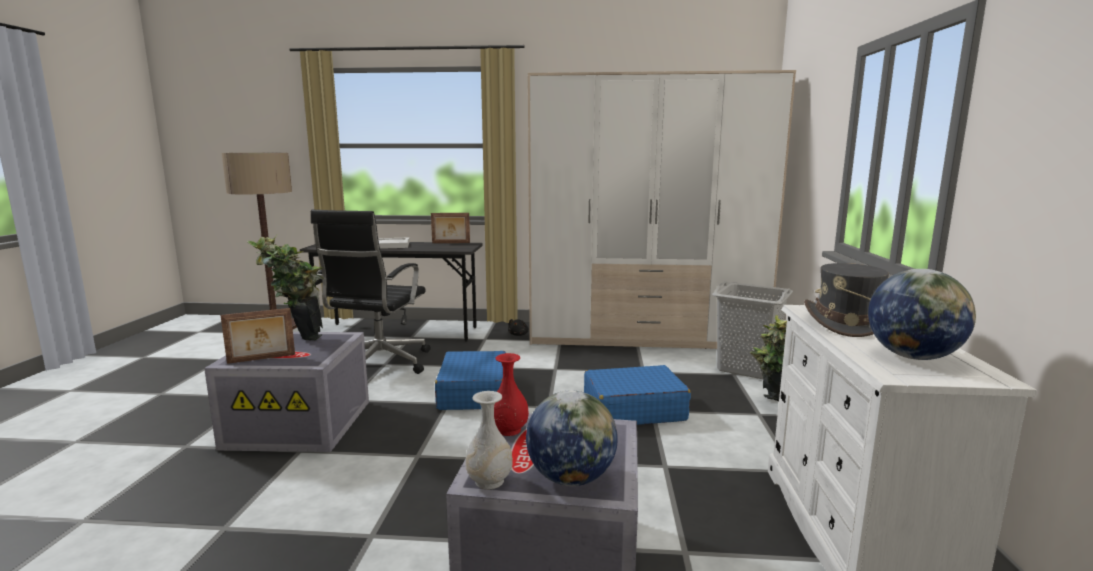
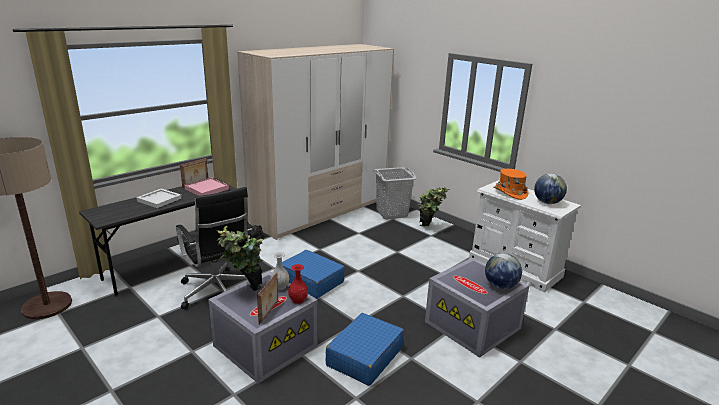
camera: 50 degrees left, 10 degrees up
white vase [465,391,513,489] -> white vase moved to [271,252,289,290]
red vase [494,353,529,436] -> red vase moved to [288,264,308,304]
blue suitcase [584,365,691,425] -> blue suitcase moved to [326,313,404,386]
grey hat [804,263,889,337] -> orange hat [493,169,528,200]
none -> pink tray [184,177,229,196]

